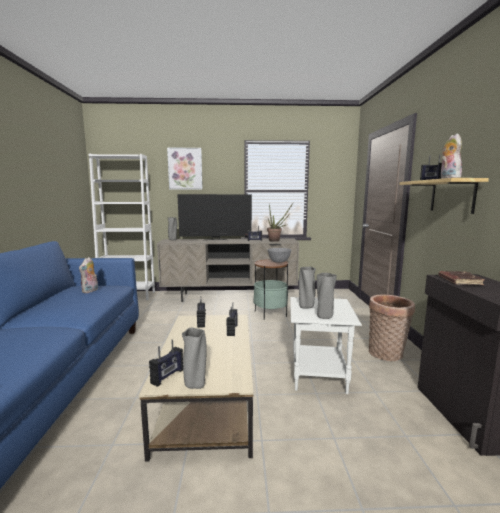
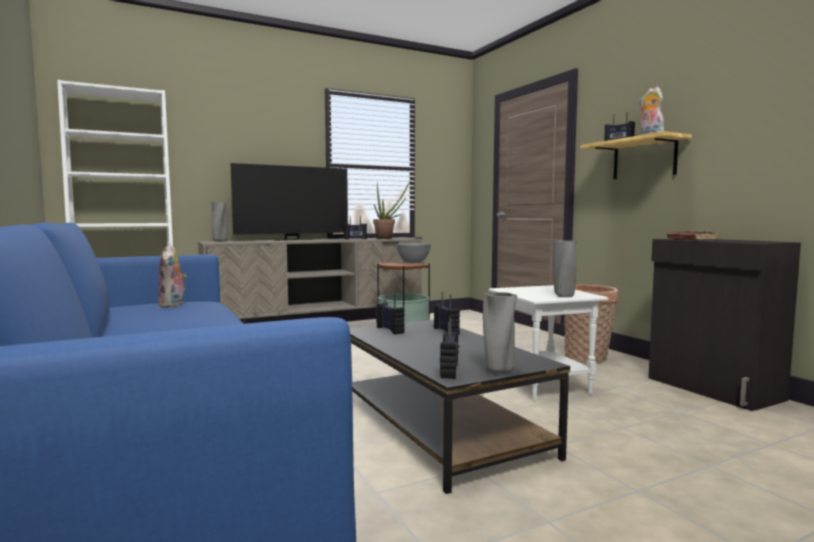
camera: 25 degrees left, 5 degrees down
beige coffee table [139,315,253,462] -> black coffee table [349,320,570,494]
picture [167,148,203,190] -> none
grey vase [299,267,316,308] -> none

